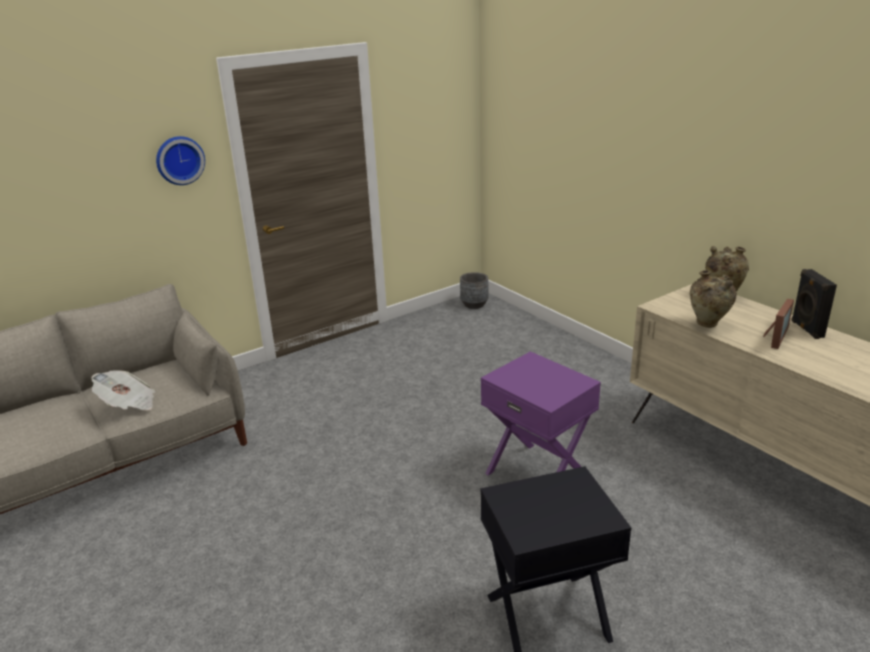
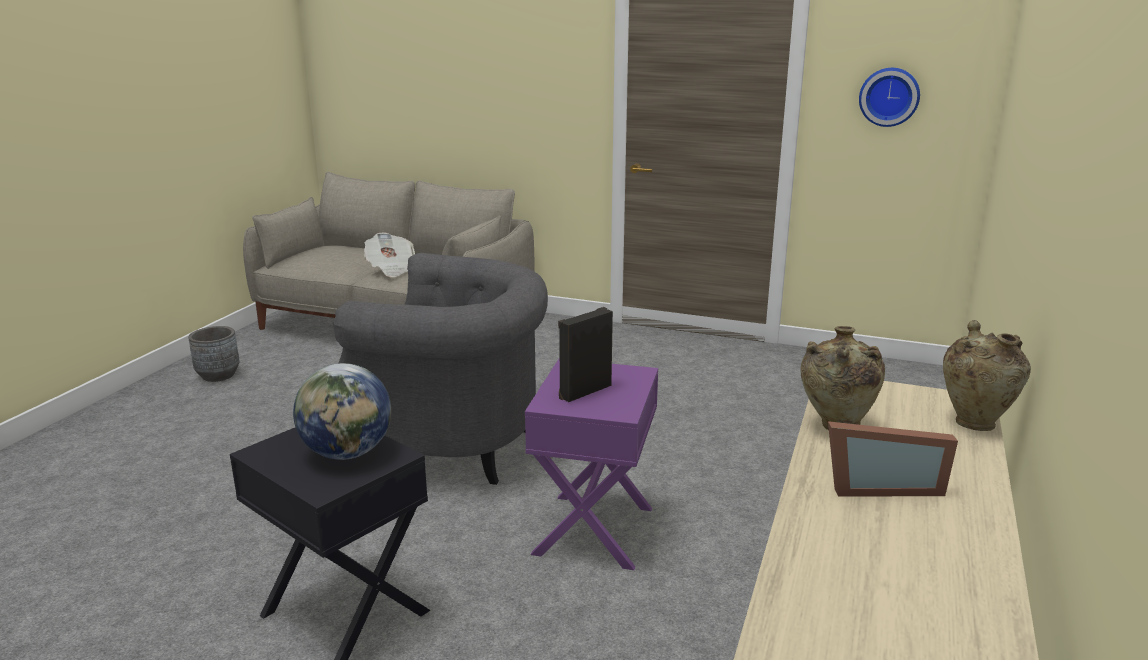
camera: 55 degrees right, 5 degrees down
wall clock [156,136,205,185] -> wall clock moved to [859,68,920,127]
grey planter [460,272,489,309] -> grey planter moved to [188,326,240,382]
black speaker [791,269,837,339] -> black speaker moved to [558,307,613,402]
none -> globe [293,363,391,460]
none -> grey armchair [333,253,548,485]

